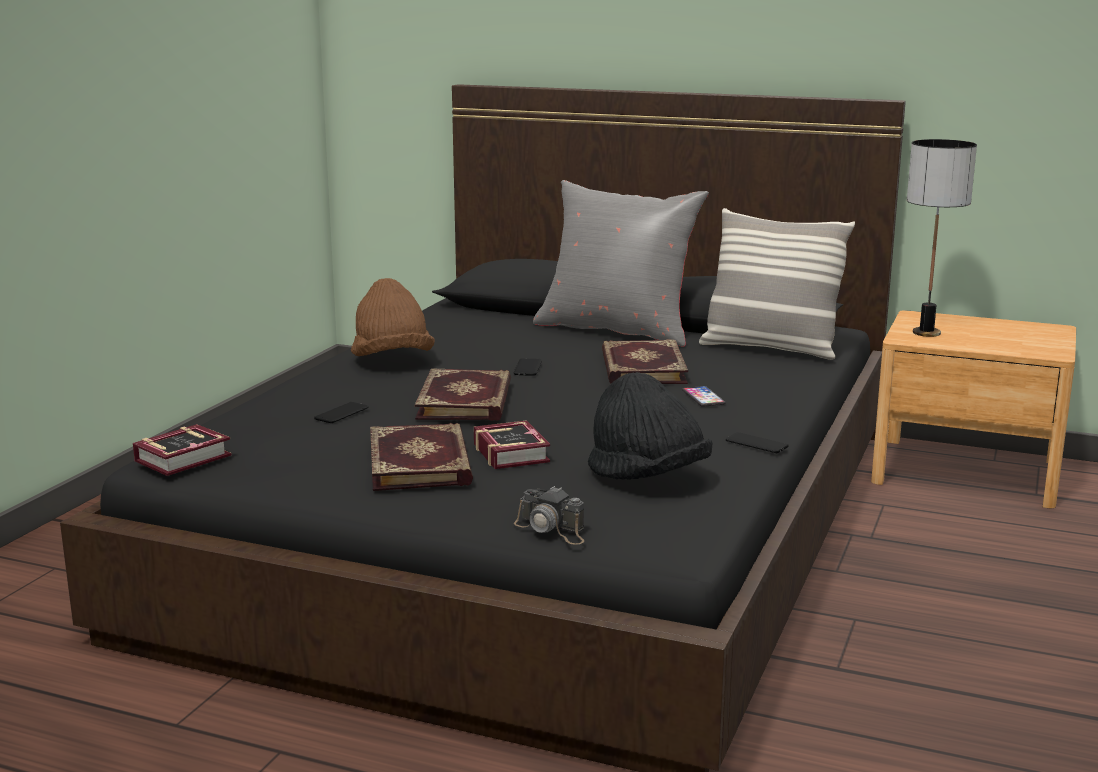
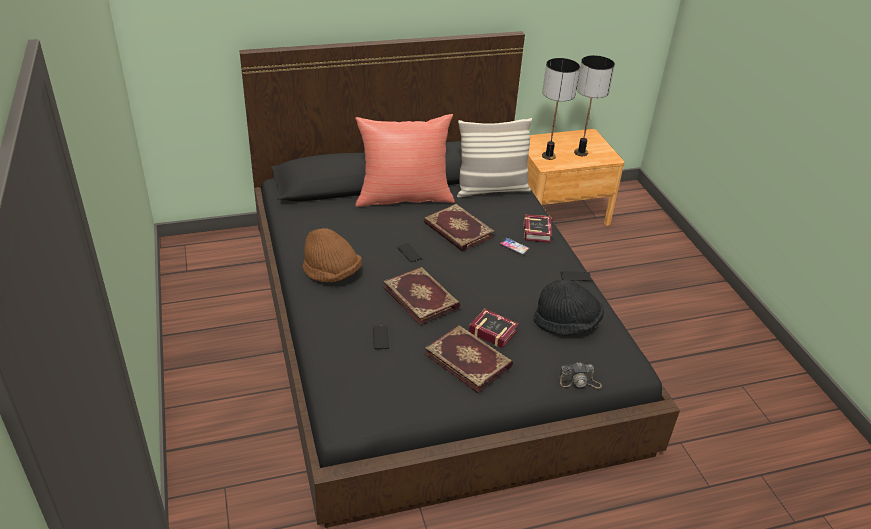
camera: 40 degrees left, 20 degrees up
book [133,424,232,476] -> book moved to [523,214,552,243]
grey pillow [533,180,709,347] -> red pillow [355,114,455,207]
none -> table lamp [574,55,615,156]

